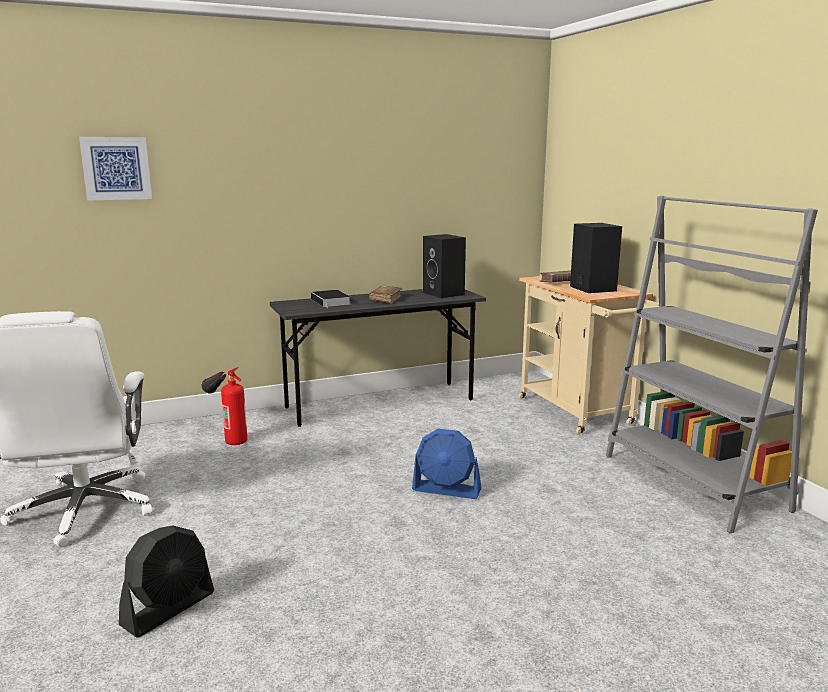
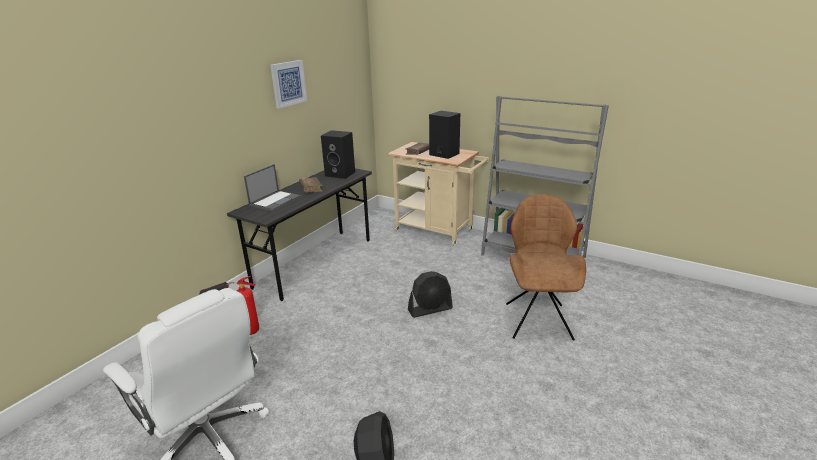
camera: 35 degrees left, 10 degrees up
picture [79,137,152,201] -> picture moved to [271,60,307,108]
book [311,290,350,307] -> laptop [244,164,302,212]
blue fan [412,428,482,499] -> black fan [408,271,453,318]
none -> brown chair [506,194,586,341]

